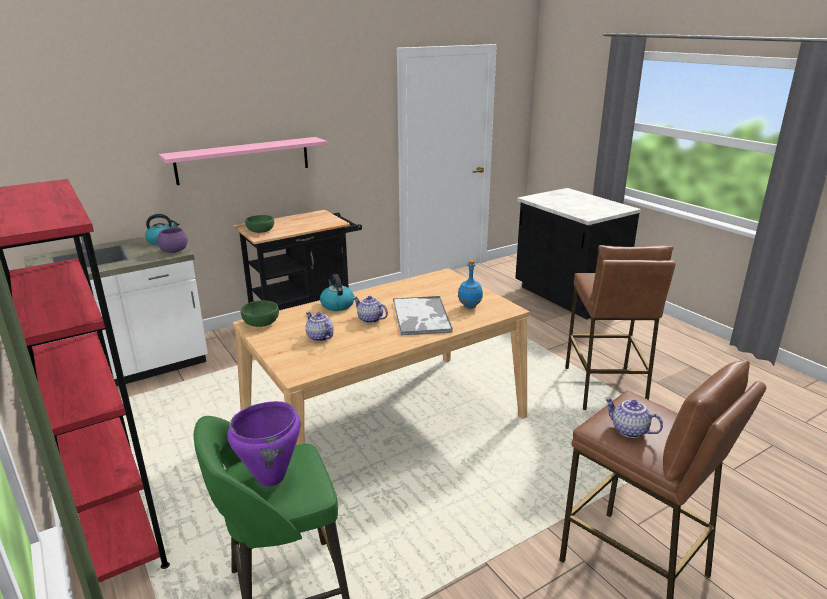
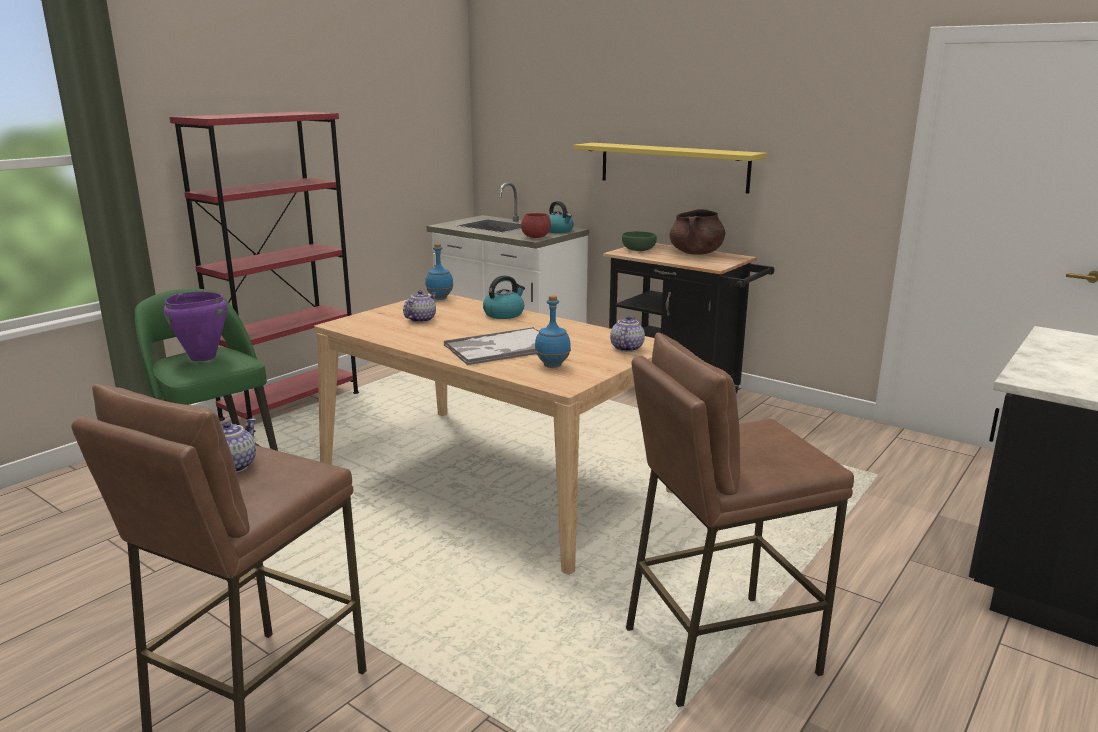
camera: 70 degrees right, 5 degrees down
purple bowl [157,227,188,253] -> red bowl [521,213,551,238]
pink shelf [158,137,327,185] -> yellow shelf [573,143,767,194]
green bowl [241,300,279,327] -> blue bottle [425,243,454,300]
teapot [353,296,388,323] -> teapot moved to [610,316,645,352]
none -> brown cooking pot [670,209,725,255]

